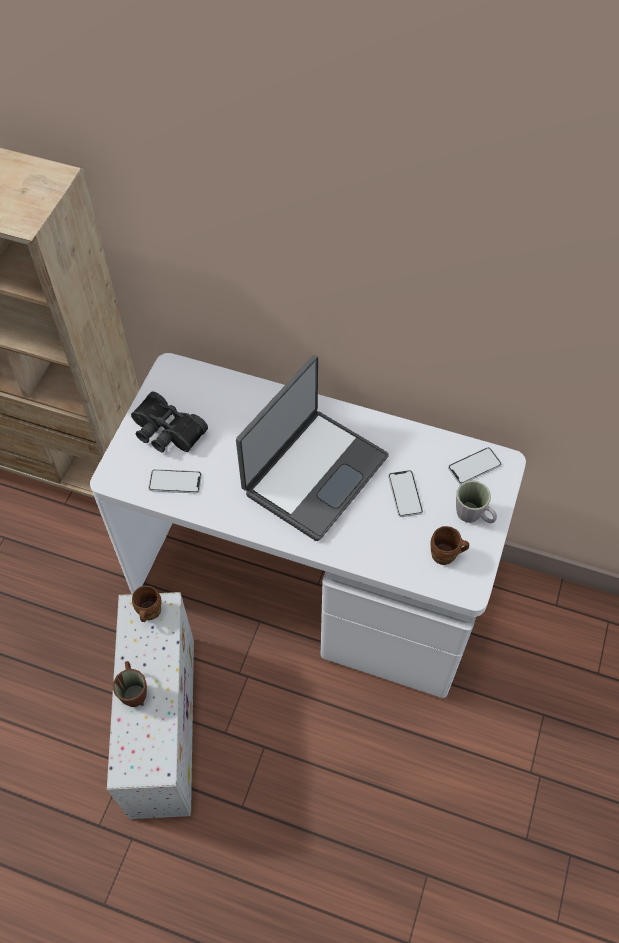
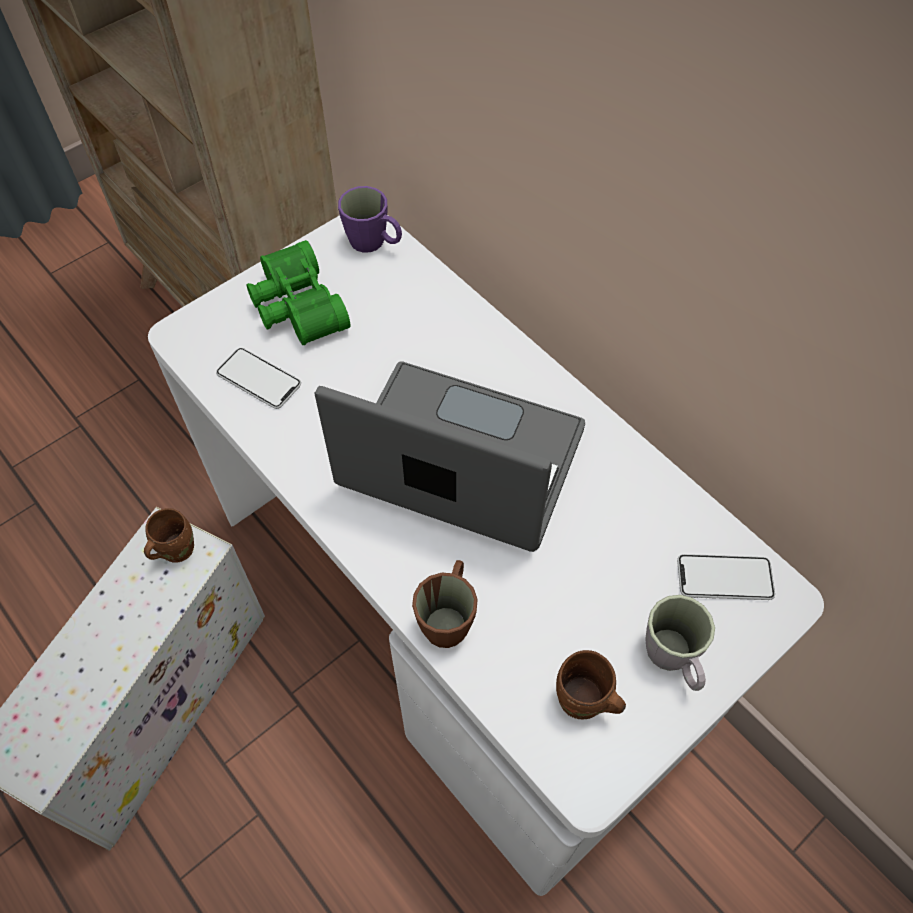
camera: 30 degrees right, 0 degrees up
brown mug [113,661,147,707] -> brown mug moved to [412,560,478,648]
black binoculars [131,392,208,452] -> green binoculars [246,240,350,346]
laptop [236,355,389,541] -> laptop turned 135 degrees counterclockwise [314,361,585,552]
phone [388,470,423,517] -> none
none -> purple mug [338,186,402,253]

